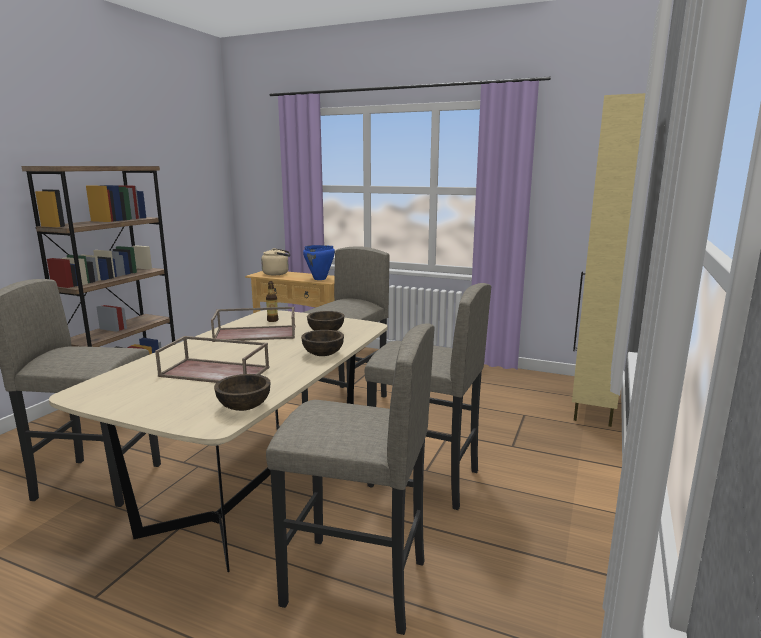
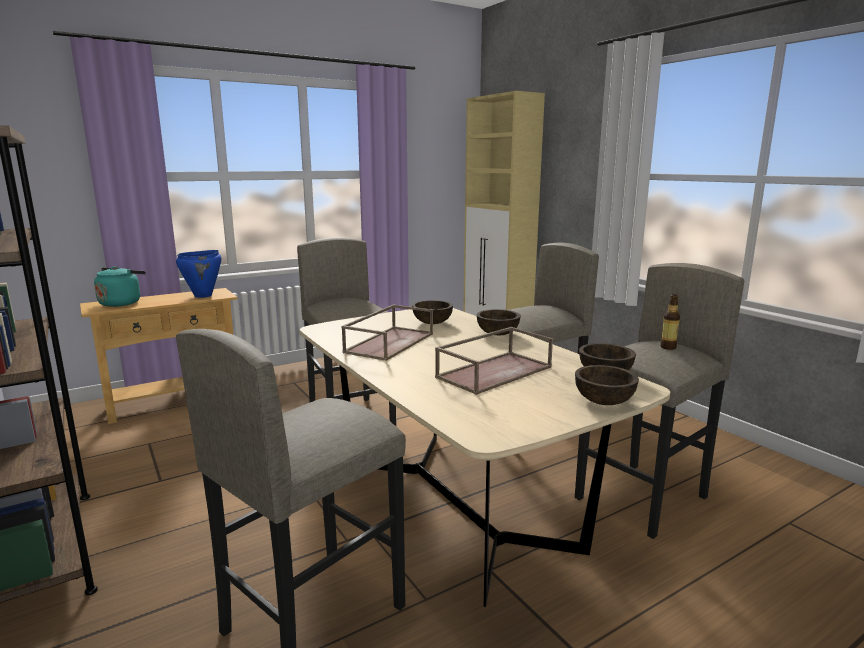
camera: 55 degrees left, 0 degrees up
beige kettle [261,248,290,275] -> turquoise kettle [94,266,146,307]
bottle [266,281,278,322] -> bottle moved to [660,294,680,350]
none -> brown bowl [575,365,639,405]

